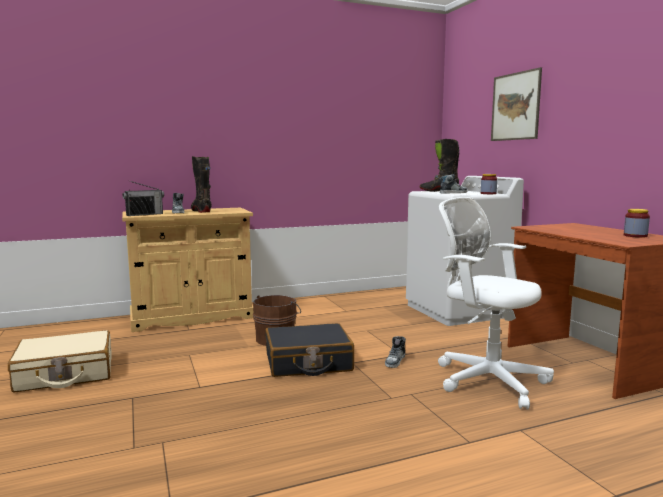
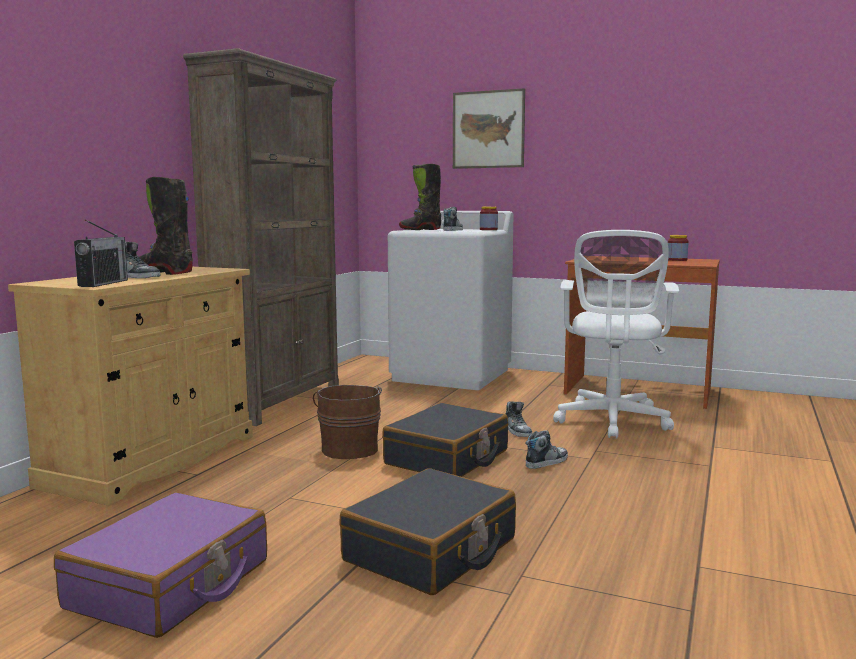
camera: 45 degrees left, 0 degrees up
beige suitcase [8,330,112,392] -> purple suitcase [54,493,267,638]
white office chair [438,197,554,410] -> white office chair turned 75 degrees counterclockwise [553,230,679,439]
none -> brown bookcase [183,48,339,426]
none -> black suitcase [339,468,516,595]
none -> shoe [525,430,568,469]

